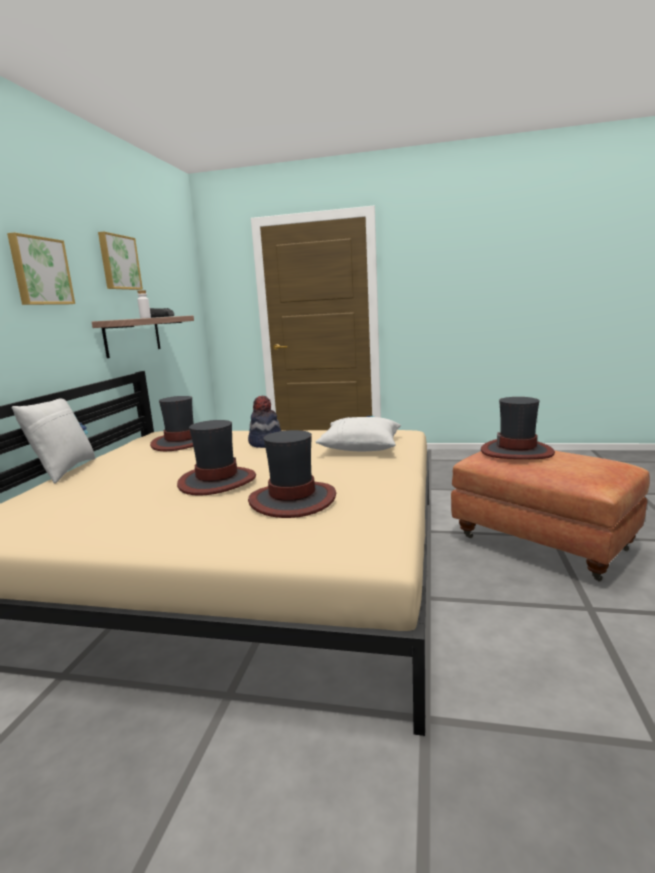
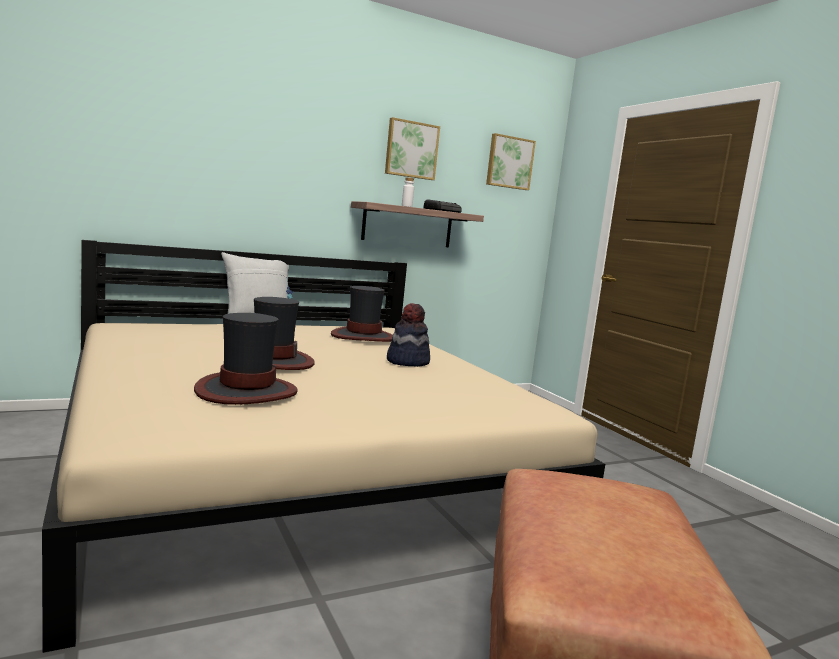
camera: 50 degrees right, 5 degrees down
picture [7,232,75,305] -> picture moved to [486,133,536,190]
grey pillow [316,416,401,451] -> none
hat [481,397,555,459] -> none

